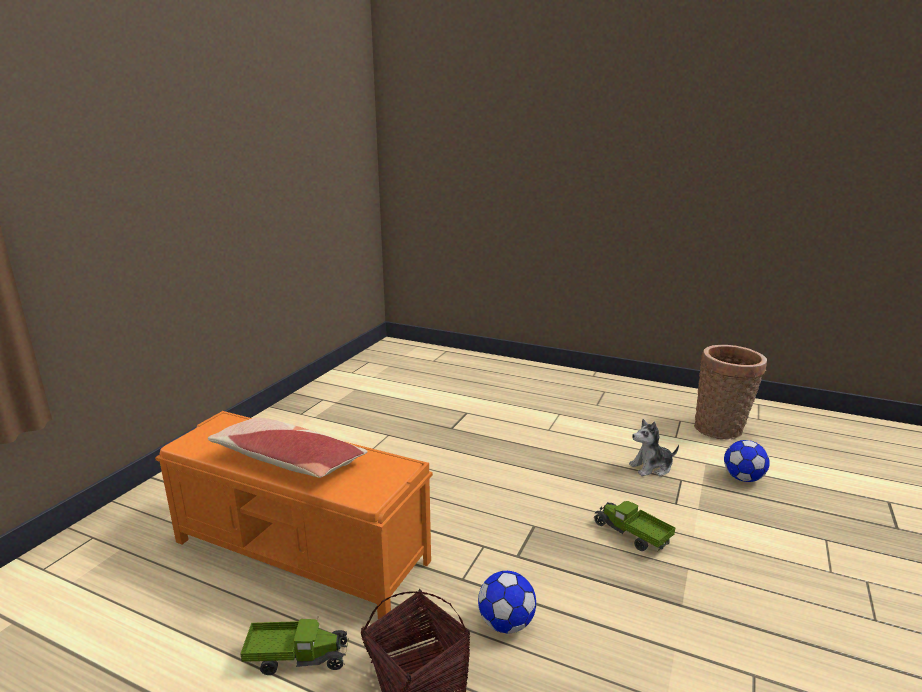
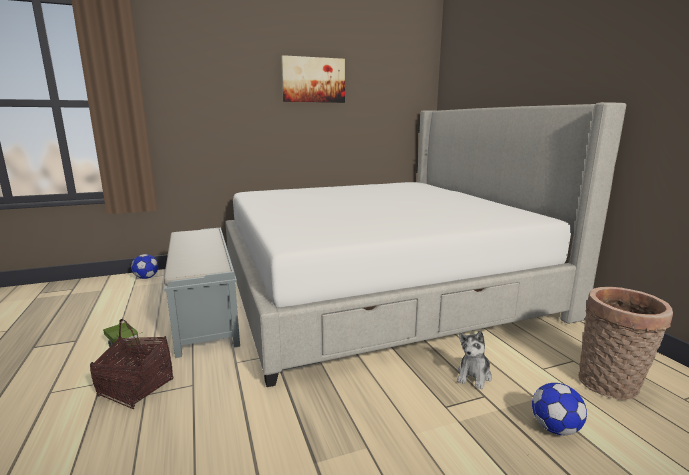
camera: 45 degrees right, 5 degrees down
orange bench [155,411,433,619] -> grey bench [164,228,240,358]
pillow [208,418,368,478] -> none
football [478,571,536,633] -> football moved to [131,254,158,279]
toy truck [594,501,675,551] -> none
plush toy [629,419,679,476] -> plush toy turned 90 degrees counterclockwise [457,331,492,389]
none -> bed [225,102,626,387]
none -> picture [281,55,345,103]

